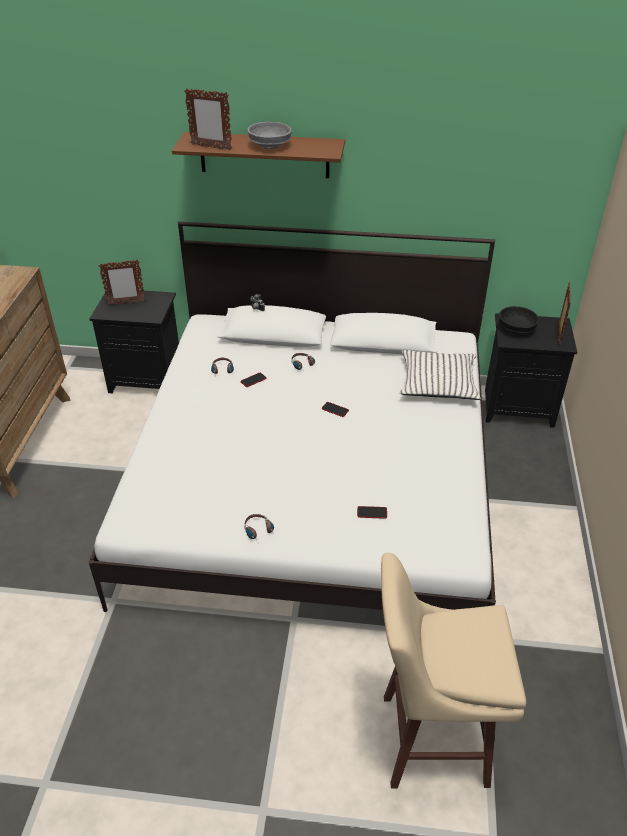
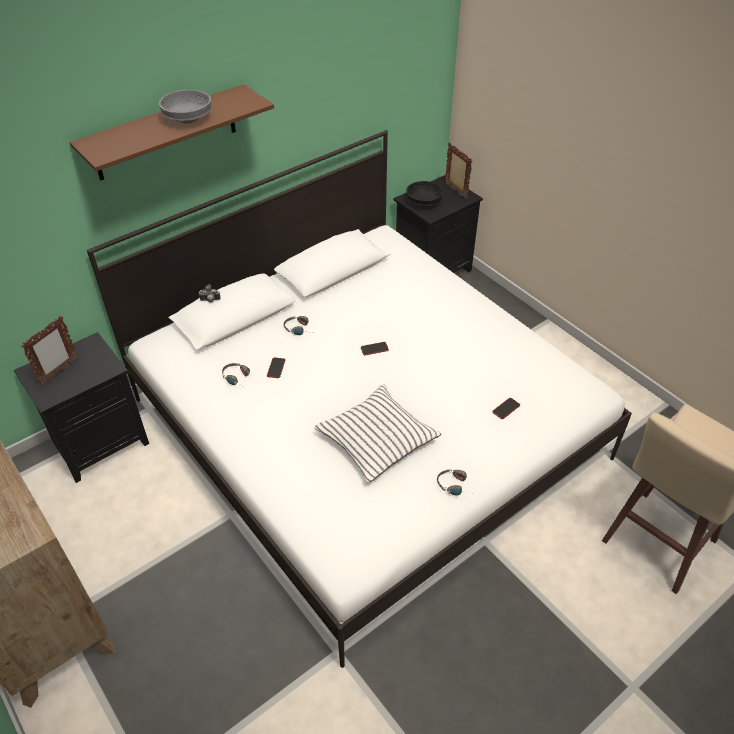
camera: 45 degrees left, 5 degrees up
picture frame [184,89,232,150] -> none
white pillow [400,350,481,400] -> white pillow moved to [314,384,441,483]

